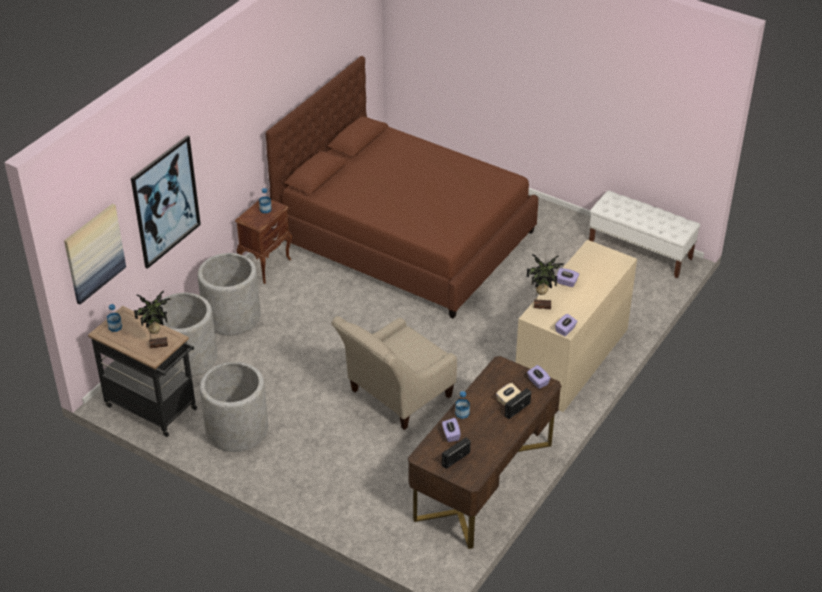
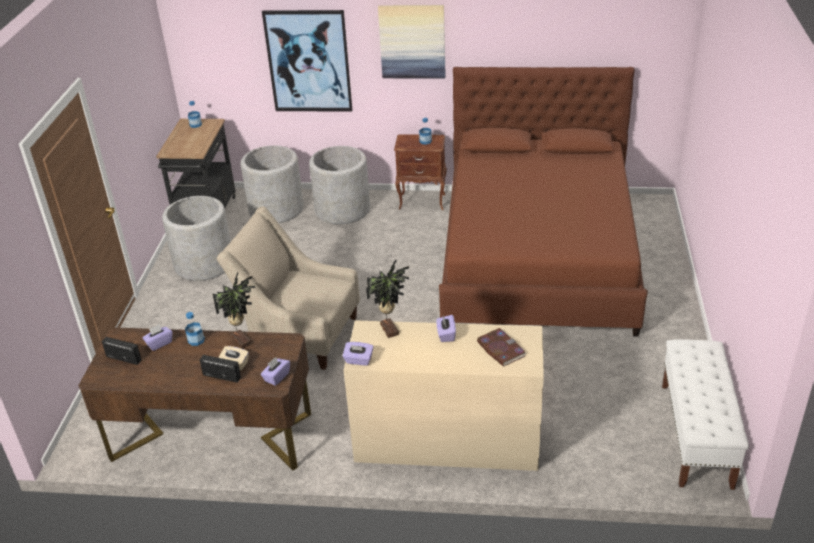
camera: 65 degrees right, 5 degrees down
picture [64,204,126,304] -> picture moved to [378,5,446,79]
potted plant [134,290,171,349] -> potted plant moved to [212,272,255,349]
none -> book [477,328,526,367]

